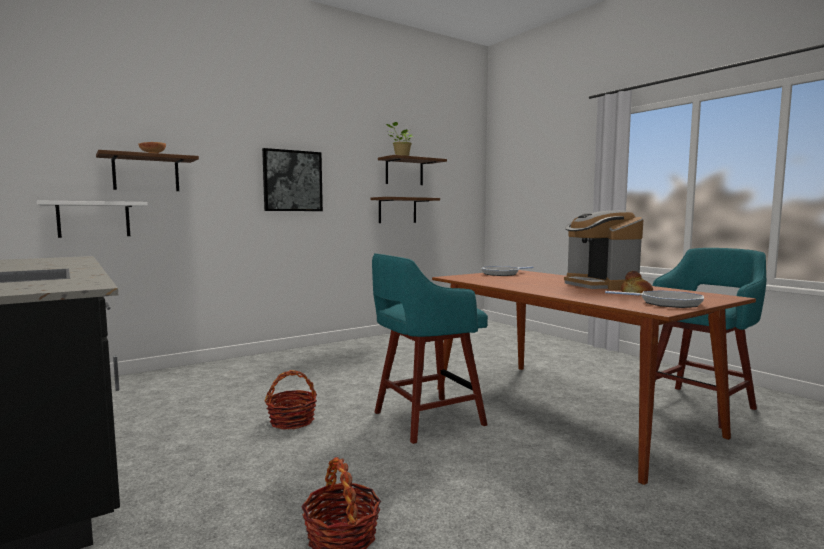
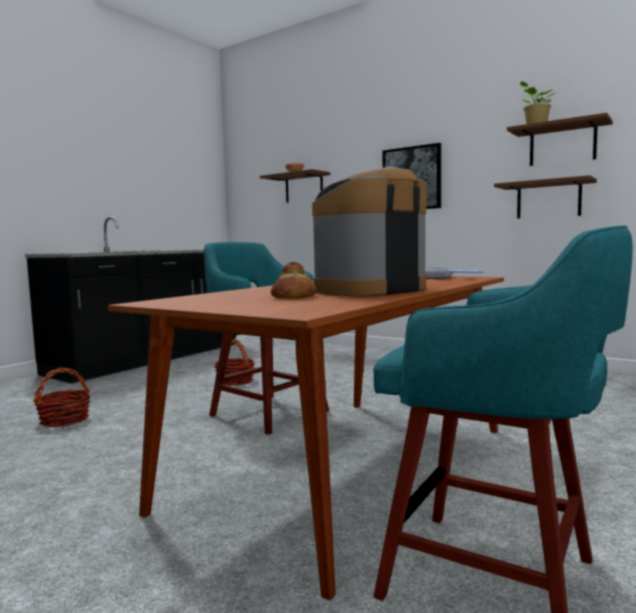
camera: 70 degrees right, 0 degrees up
white shelf [37,200,148,238] -> none
frying pan [605,290,704,308] -> none

